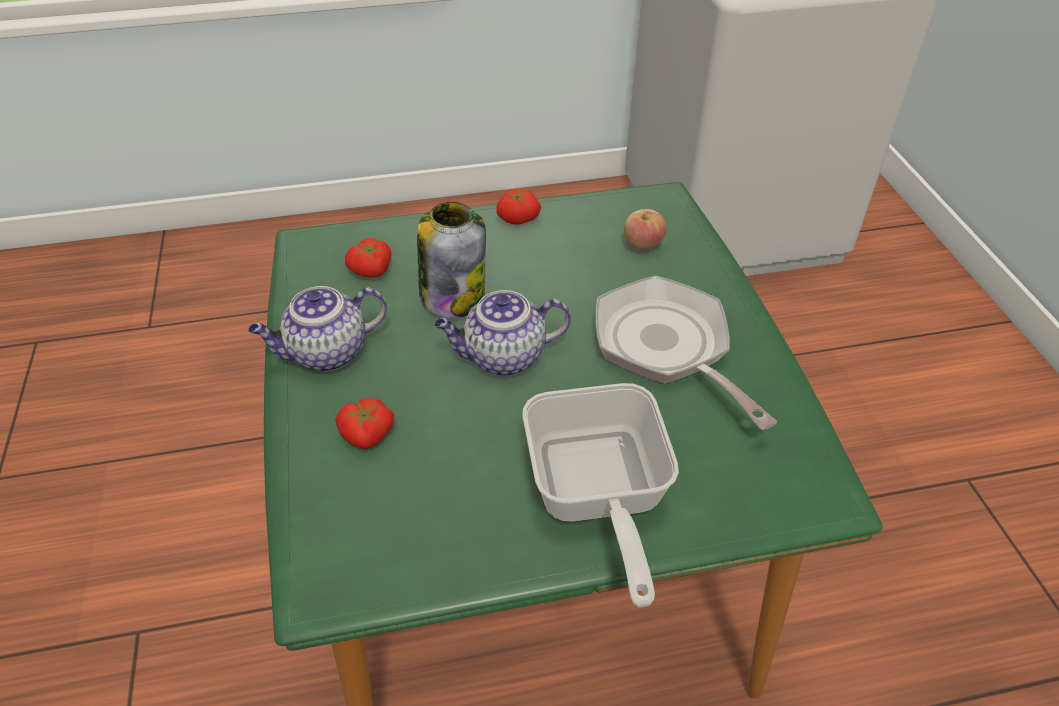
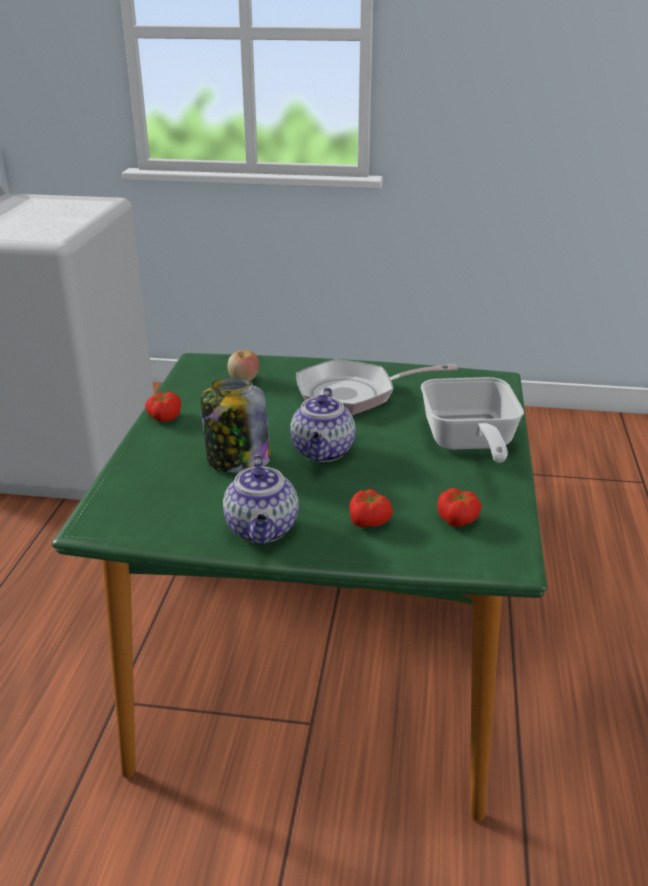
camera: 70 degrees left, 15 degrees down
tomato [345,238,391,278] -> tomato moved to [437,488,481,527]
frying pan [522,383,679,607] -> frying pan turned 75 degrees clockwise [421,377,524,463]

